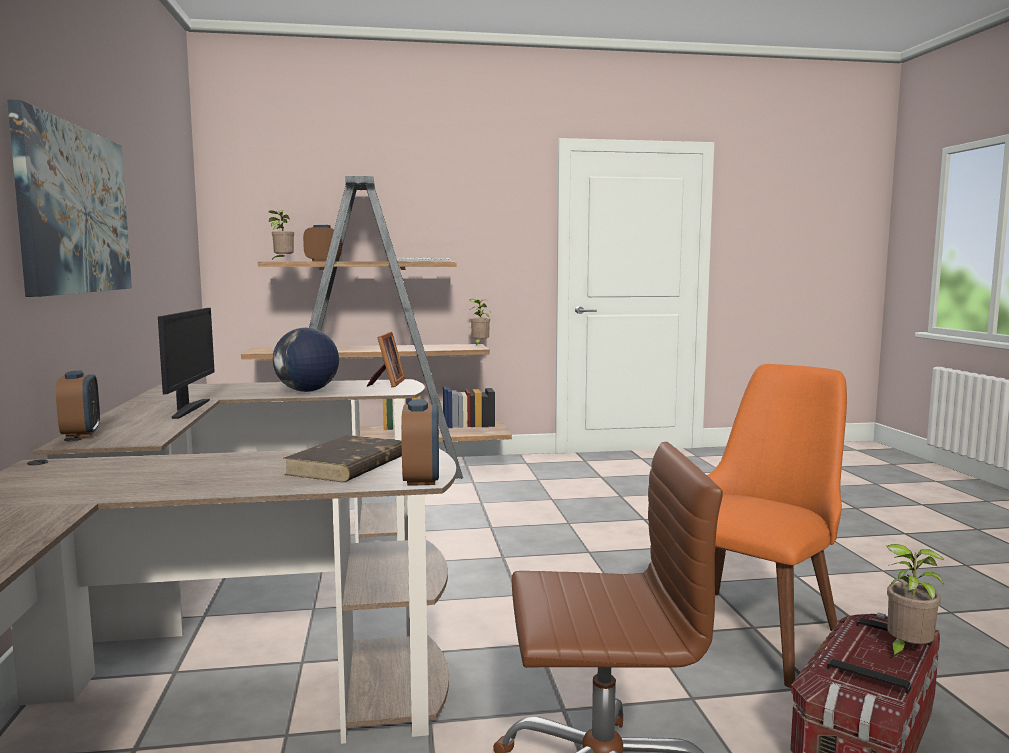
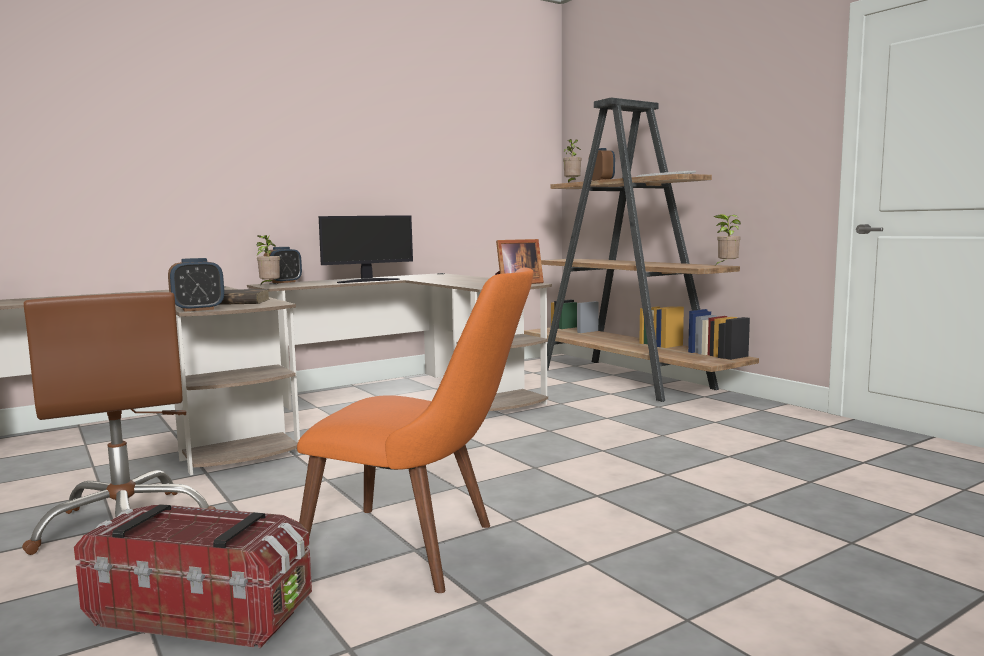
camera: 65 degrees right, 0 degrees up
picture [7,99,132,297] -> none
globe [273,328,339,392] -> none
potted plant [887,544,945,659] -> potted plant moved to [256,234,280,285]

